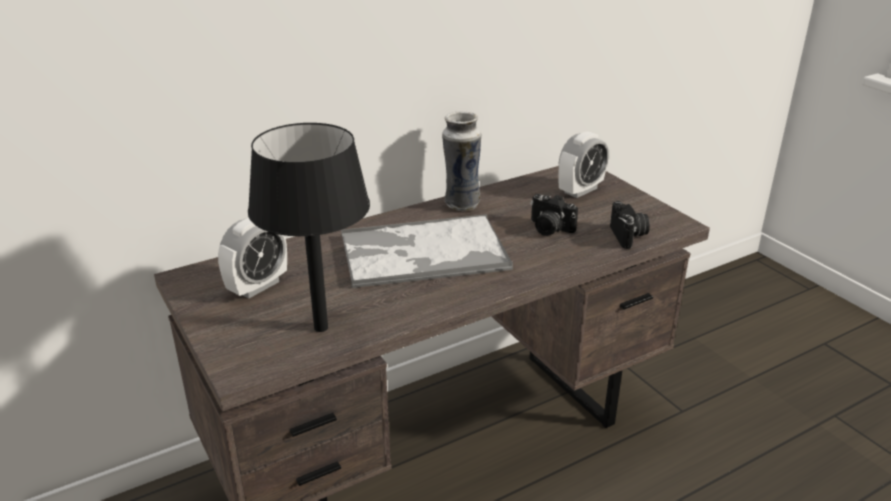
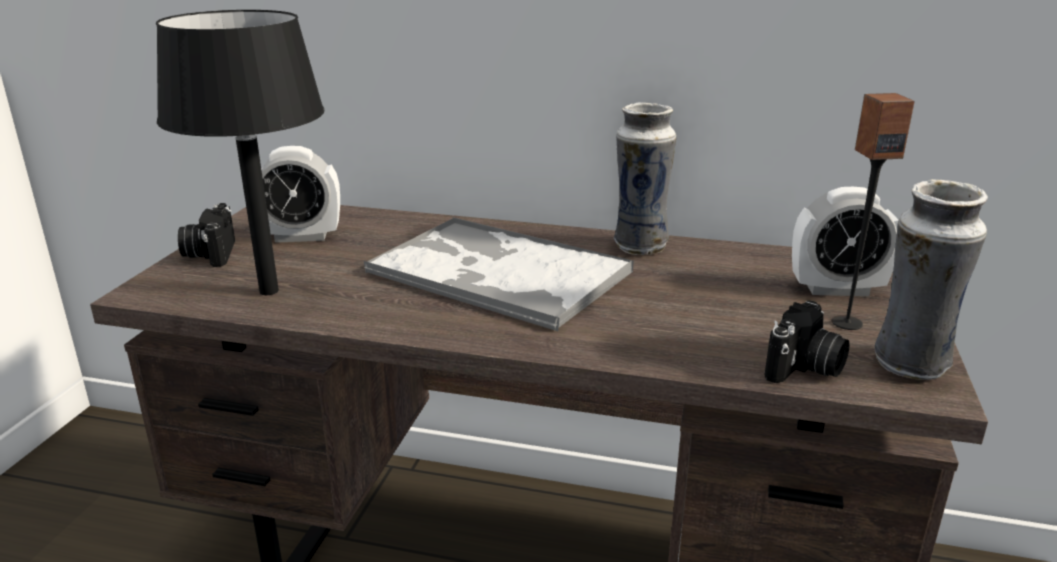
camera: 45 degrees right, 5 degrees down
camera [531,194,578,236] -> camera moved to [178,203,235,267]
none -> speaker [832,93,914,330]
none -> vase [875,179,988,380]

